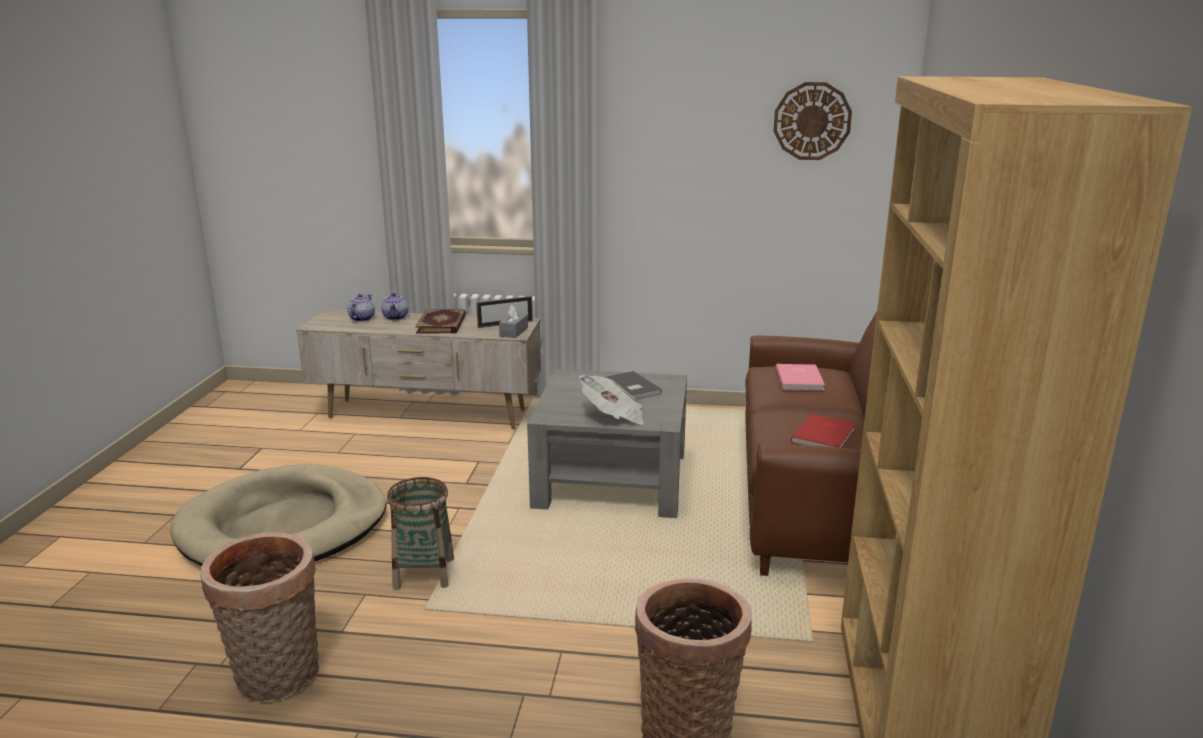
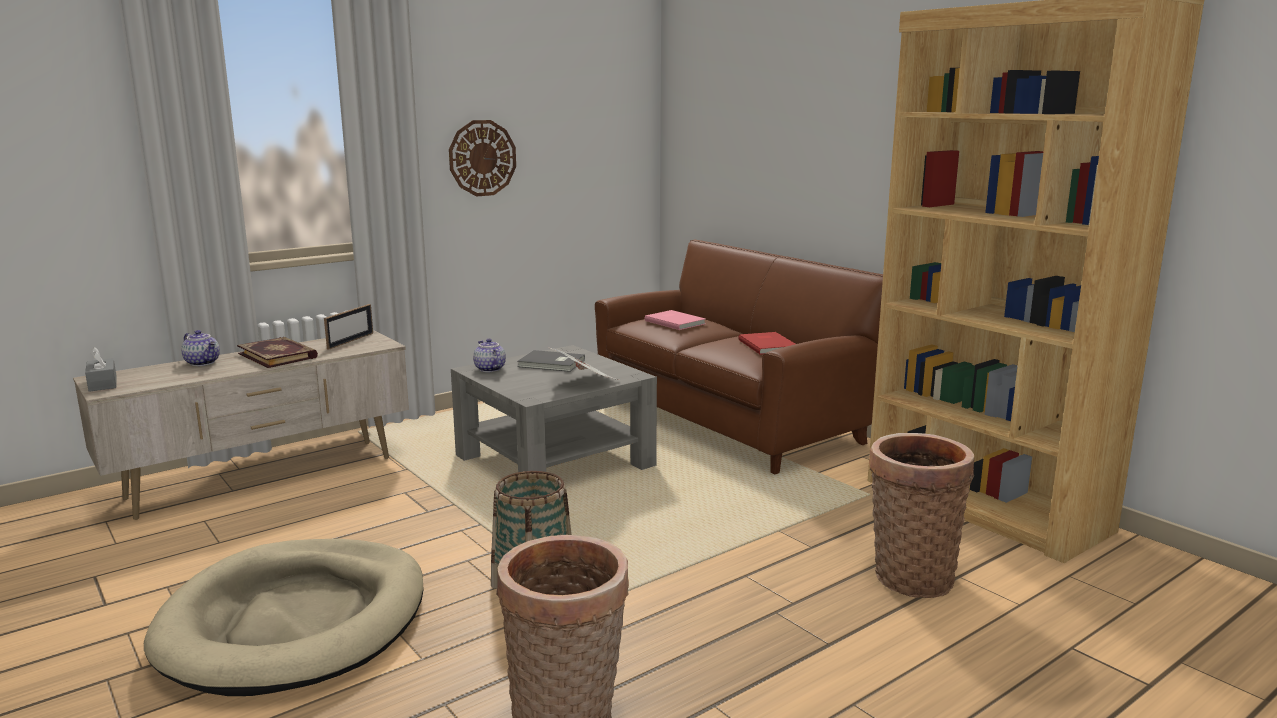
camera: 45 degrees left, 5 degrees down
teapot [348,294,375,321] -> teapot moved to [473,339,506,372]
grey tissue box [499,305,528,338] -> grey tissue box moved to [85,347,117,392]
wall clock [774,82,852,160] -> wall clock moved to [449,120,516,196]

